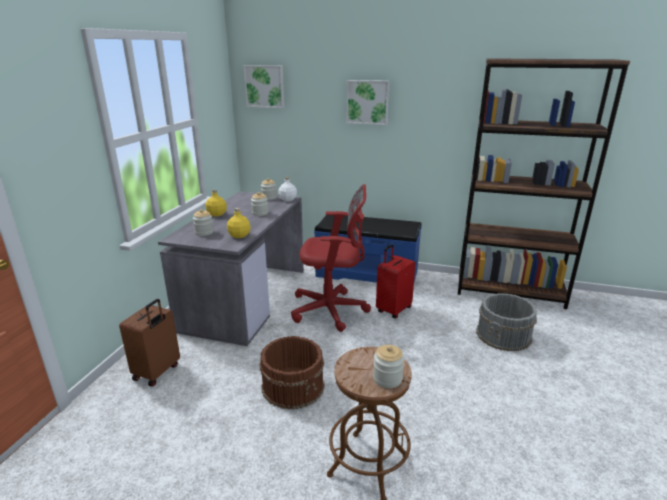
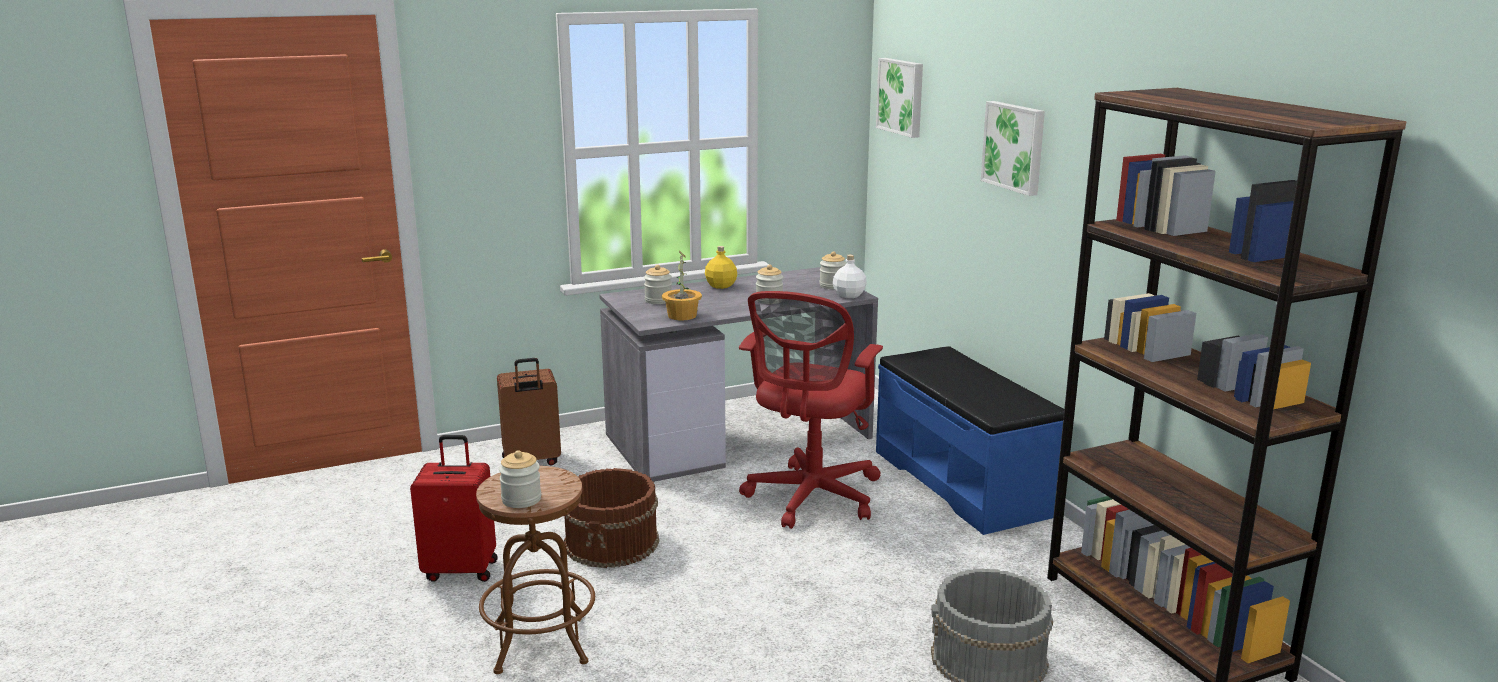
camera: 50 degrees right, 5 degrees down
yellow bottle [227,208,251,238] -> potted plant [662,251,702,321]
red office chair [291,184,371,332] -> red office chair turned 60 degrees clockwise [739,291,883,529]
red suitcase [376,244,416,319] -> red suitcase moved to [410,435,498,582]

